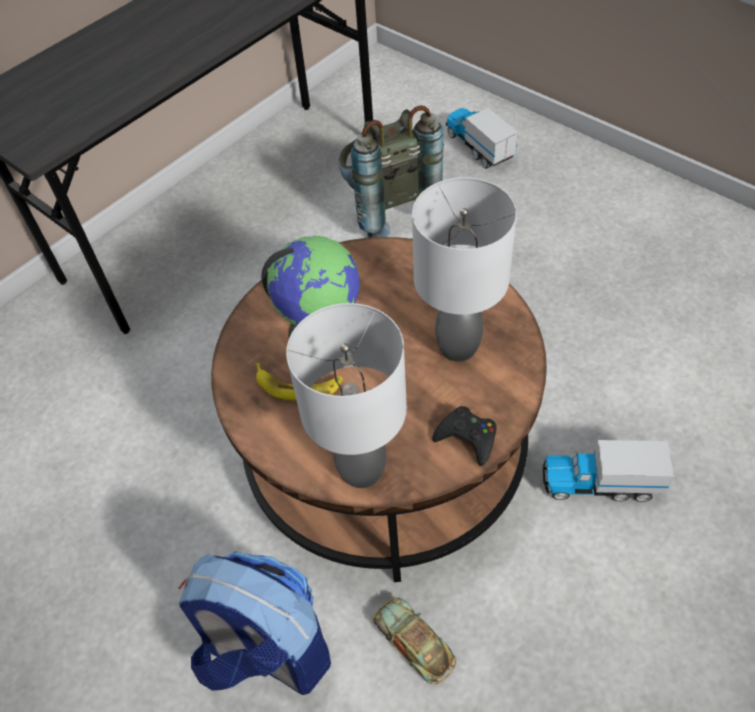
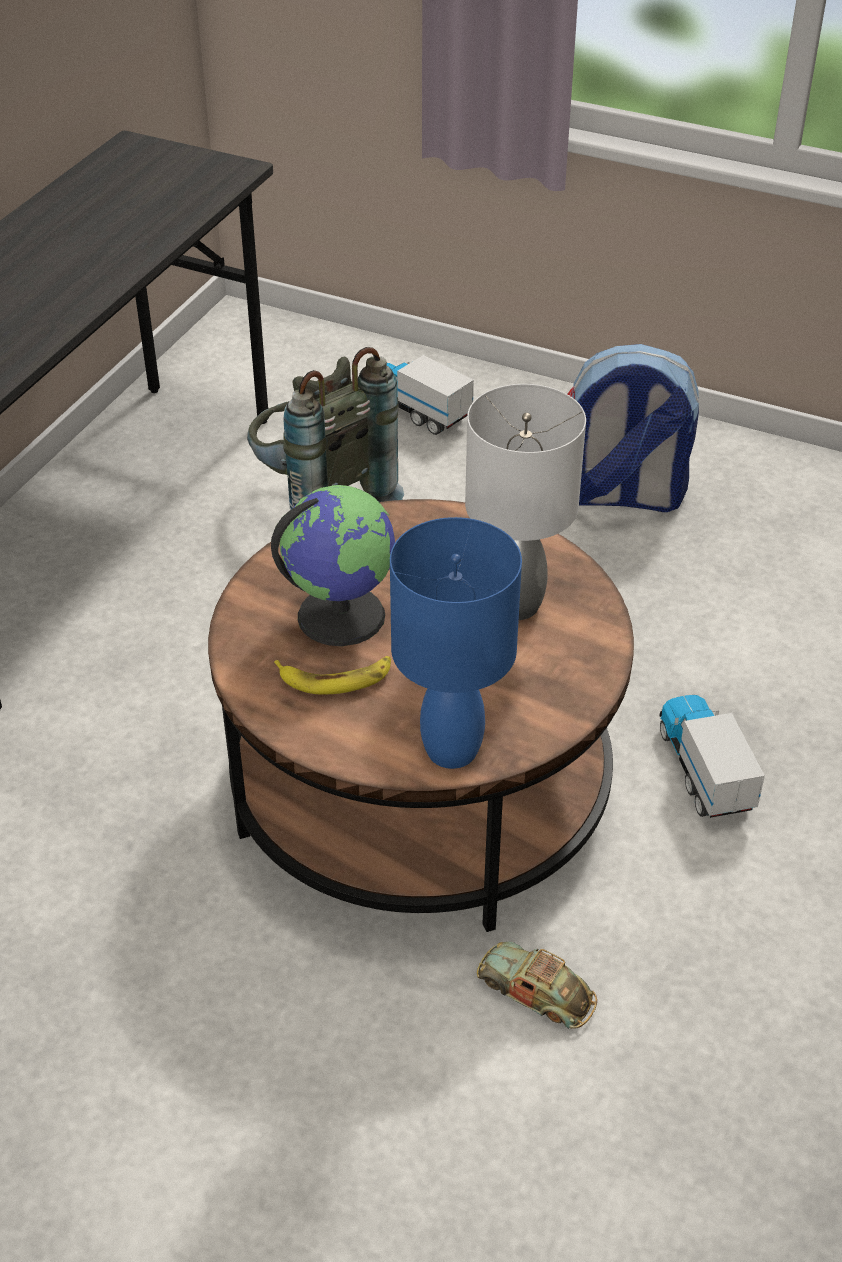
camera: 20 degrees left, 10 degrees down
backpack [179,552,331,695] -> backpack moved to [568,344,699,512]
grey table lamp [286,303,407,488] -> blue table lamp [390,517,522,769]
black game controller [432,406,497,466] -> none
toy truck [542,440,674,502] -> toy truck turned 90 degrees clockwise [659,695,765,818]

